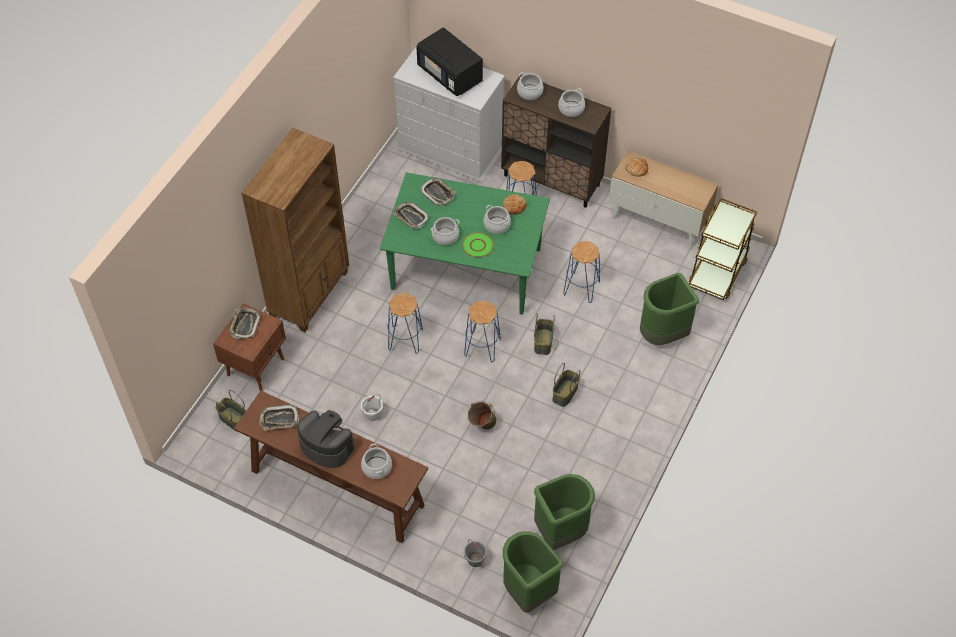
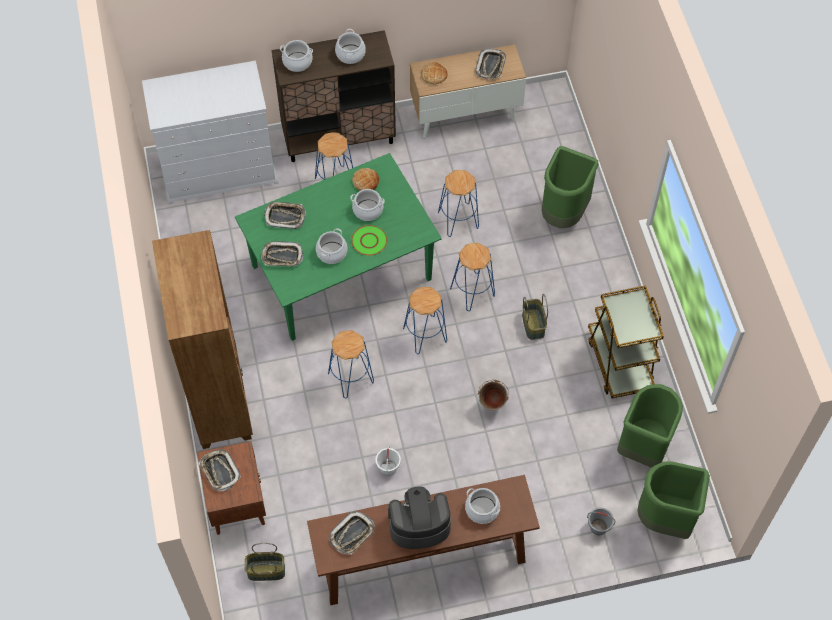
camera: 40 degrees left, 5 degrees up
black microwave [416,27,483,96] -> none
basket [534,313,555,355] -> blue stool [450,243,495,311]
brown cart [689,198,757,300] -> brown cart moved to [588,285,664,398]
none -> tray [476,49,506,79]

